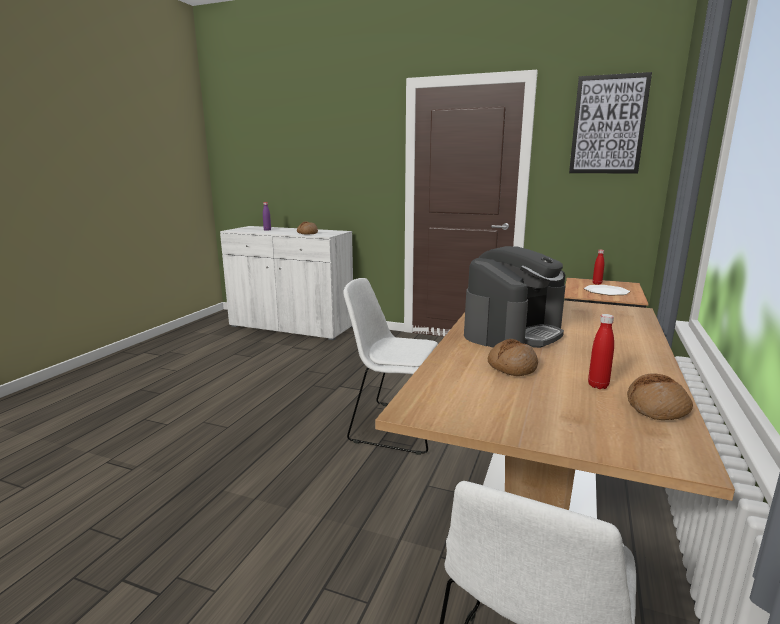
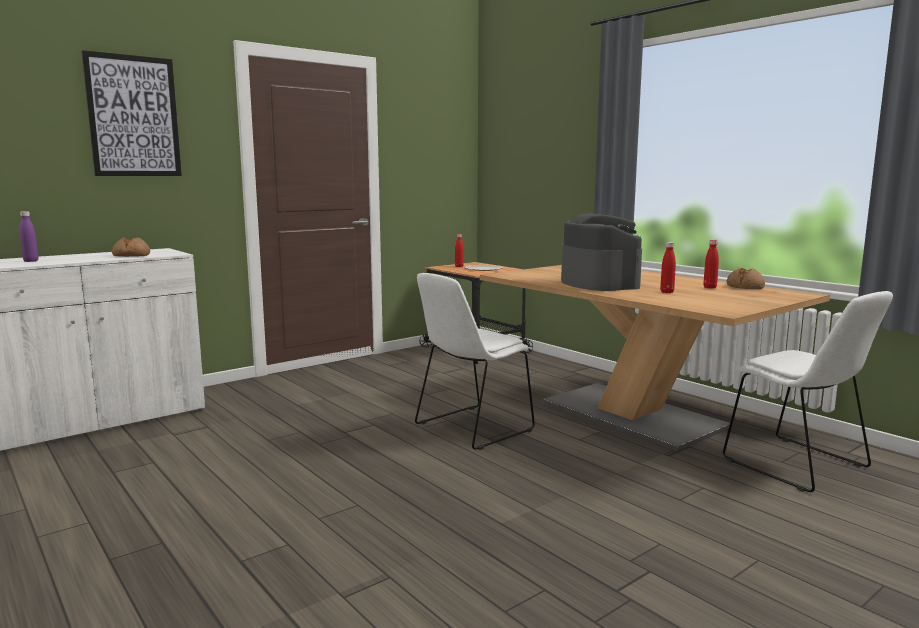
camera: 60 degrees left, 5 degrees down
bread [488,339,538,376] -> red bottle [660,242,676,293]
picture [569,72,652,174] -> picture moved to [81,50,182,176]

